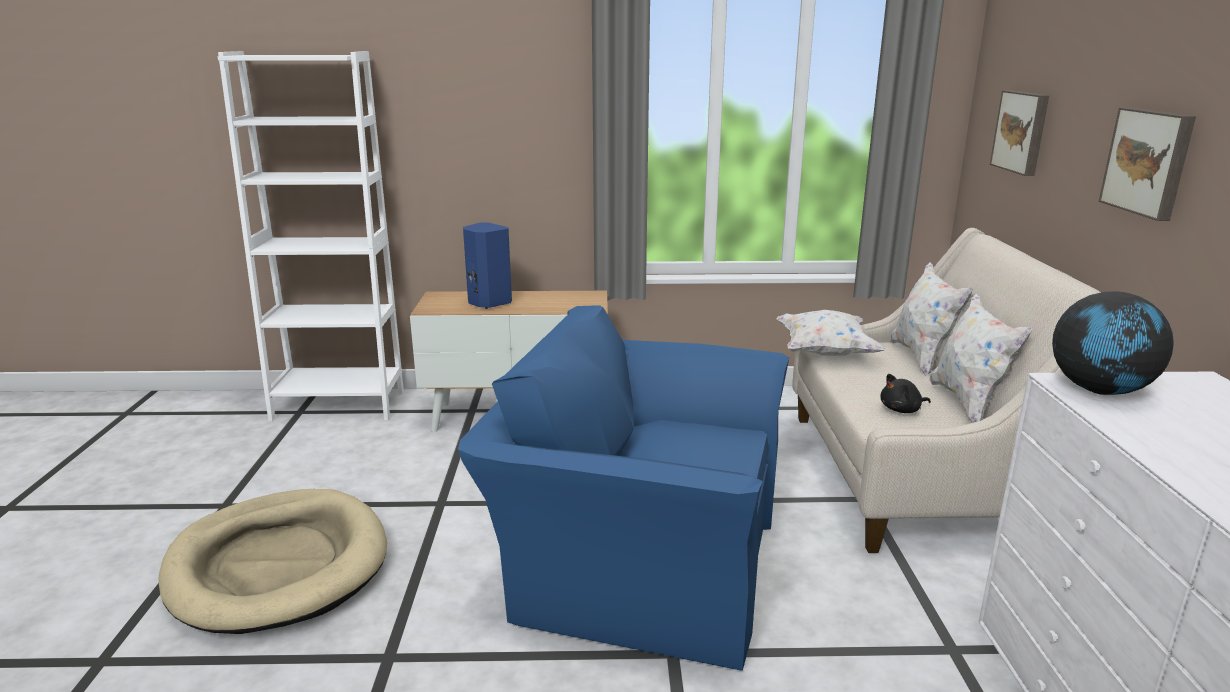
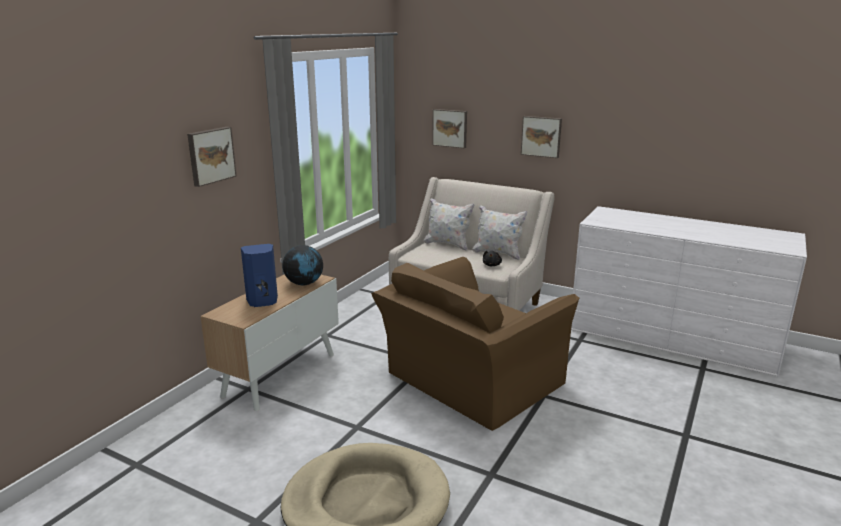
camera: 60 degrees left, 0 degrees up
white bookcase [217,51,404,421] -> none
blue armchair [458,305,789,671] -> brown armchair [371,257,579,431]
white pillow [776,310,885,356] -> none
globe [1052,291,1174,395] -> globe moved to [283,245,323,286]
none -> picture [187,127,237,187]

